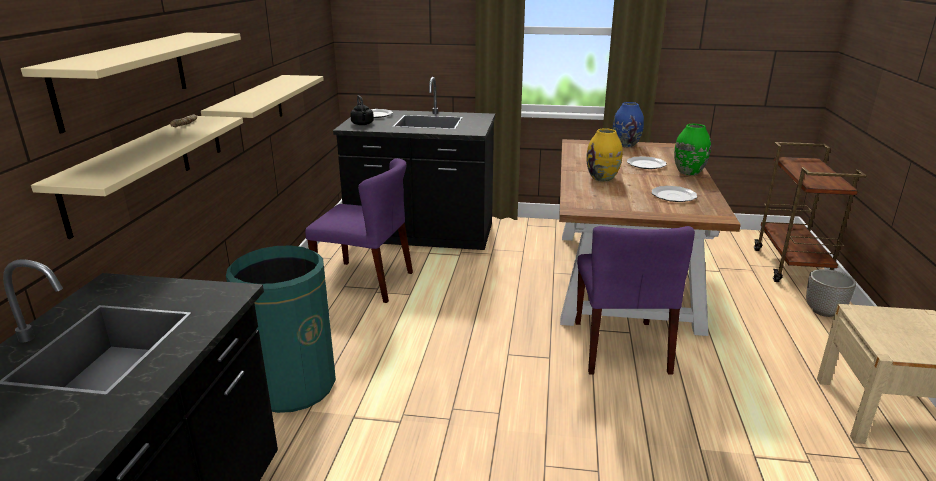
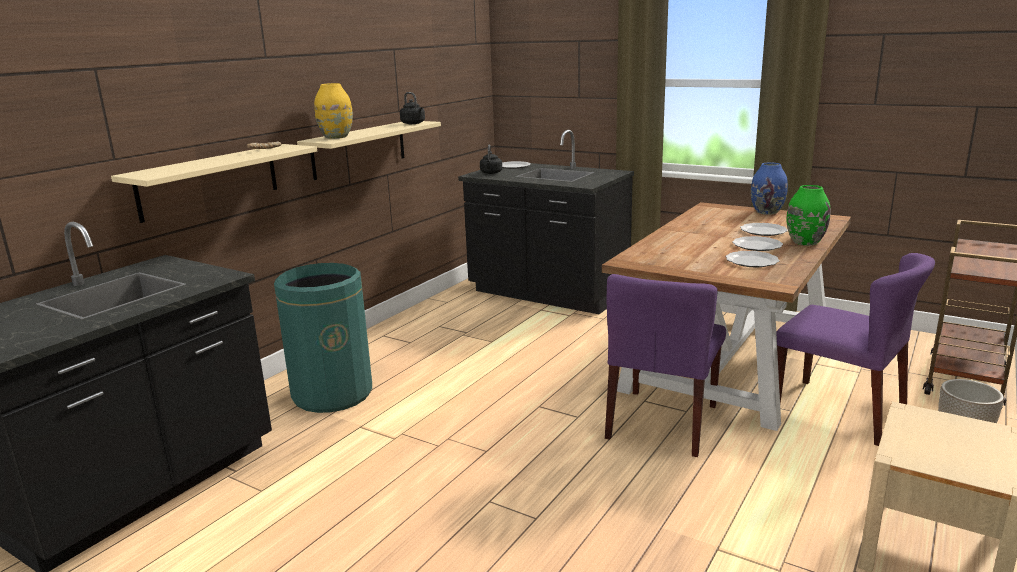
camera: 25 degrees right, 5 degrees down
beige shelf [21,33,241,133] -> none
purple chair [305,158,413,303] -> purple chair moved to [776,253,935,446]
yellow vase [586,128,623,182] -> yellow vase moved to [314,83,353,139]
none -> black kettle [400,92,425,124]
none -> plate [732,236,783,251]

